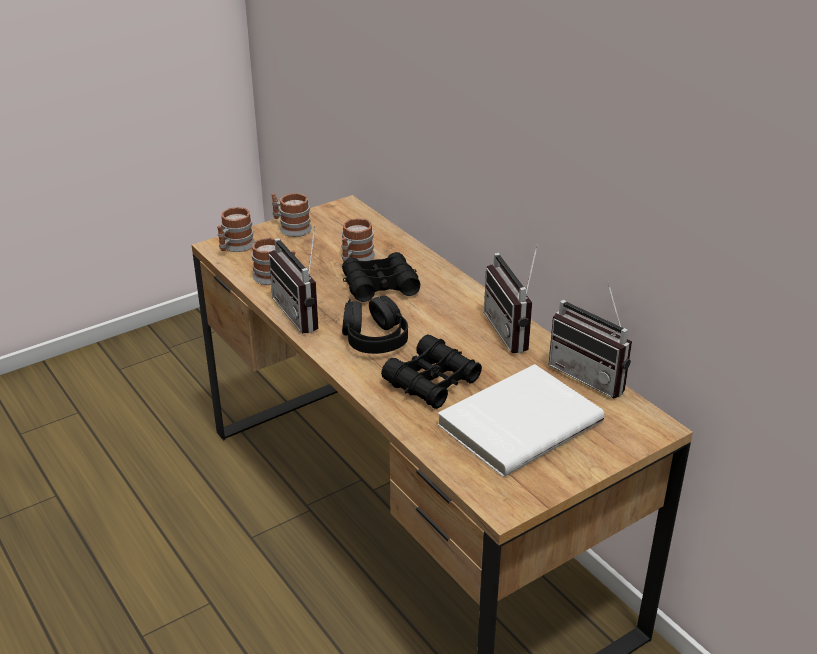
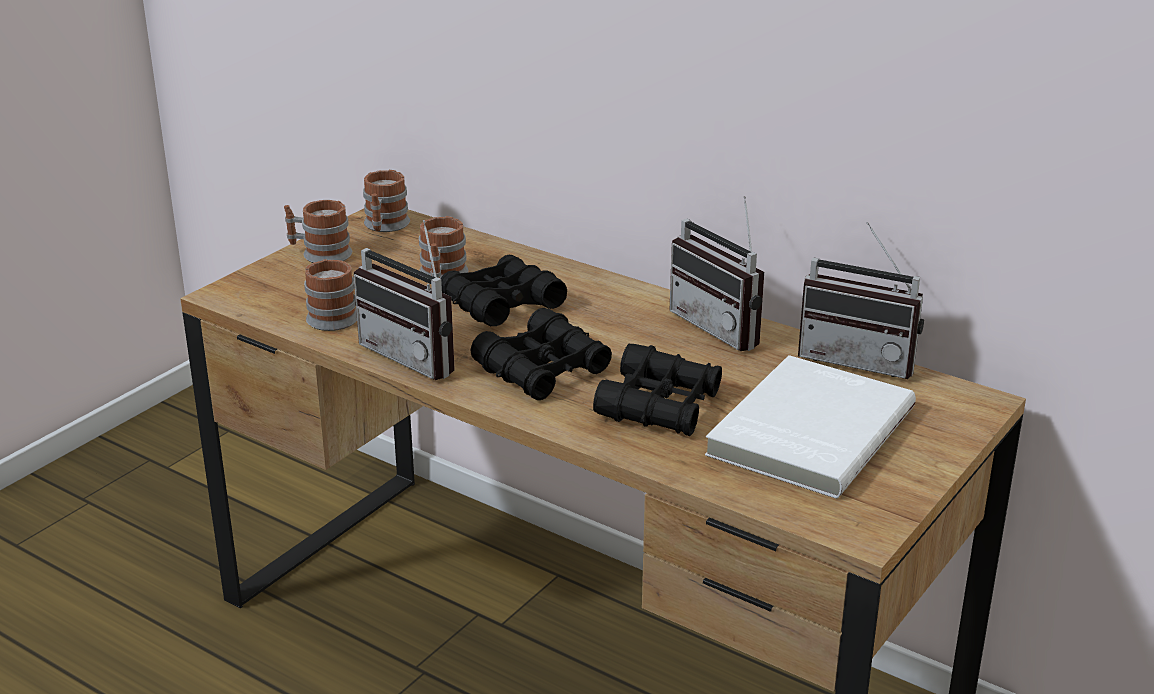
camera: 20 degrees left, 5 degrees down
mug [217,207,255,252] -> mug moved to [363,170,410,232]
black headphones [342,296,408,354] -> black binoculars [470,308,612,400]

